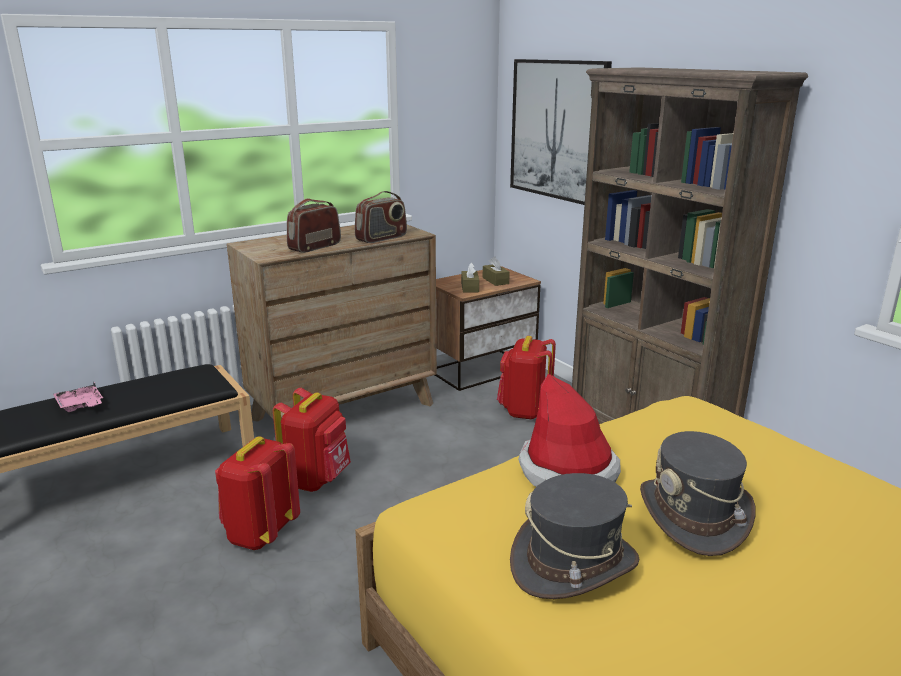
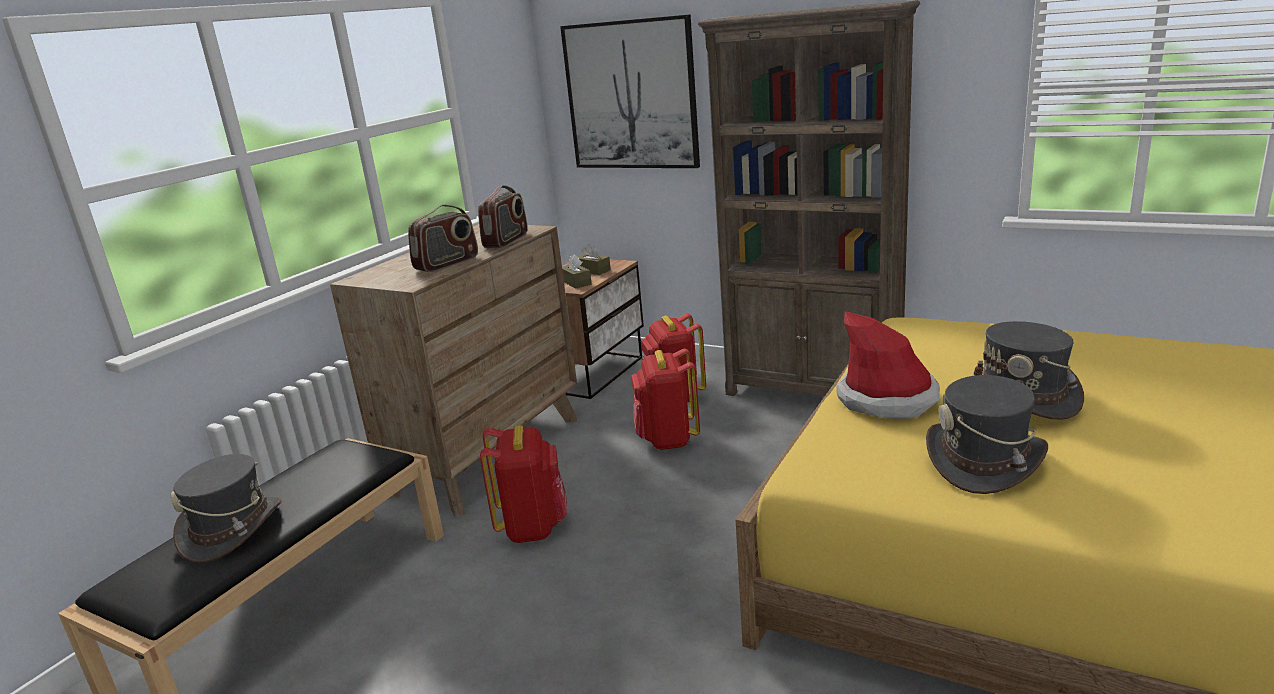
camera: 25 degrees left, 0 degrees up
pink tray [53,382,103,412] -> grey hat [171,454,282,563]
red backpack [215,436,300,550] -> red backpack moved to [631,348,700,450]
radio [287,198,341,253] -> radio turned 150 degrees counterclockwise [408,205,478,272]

